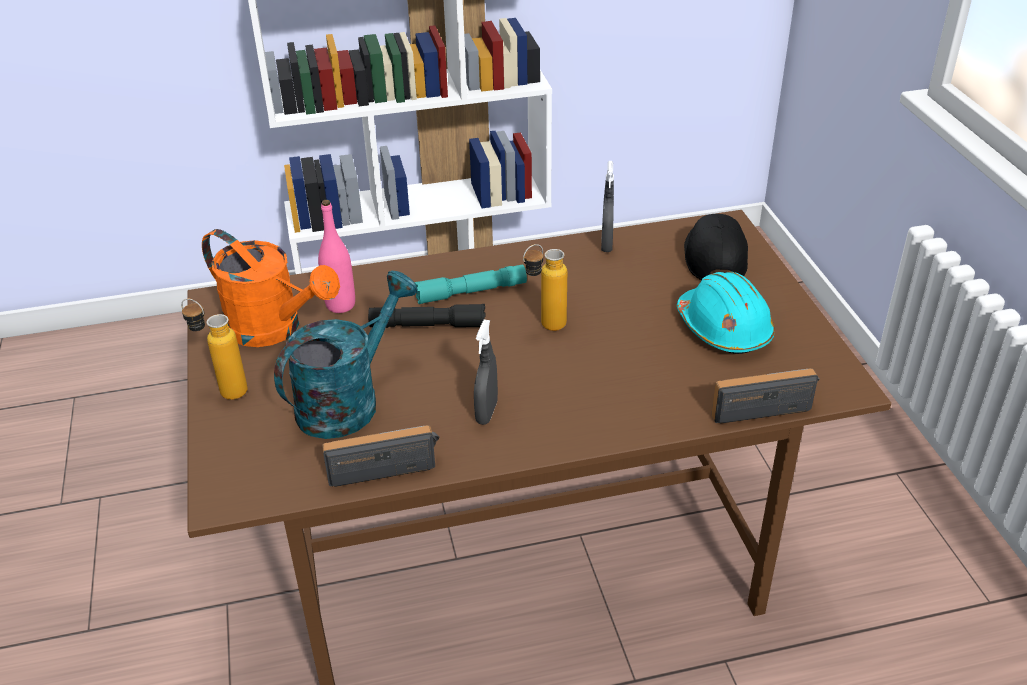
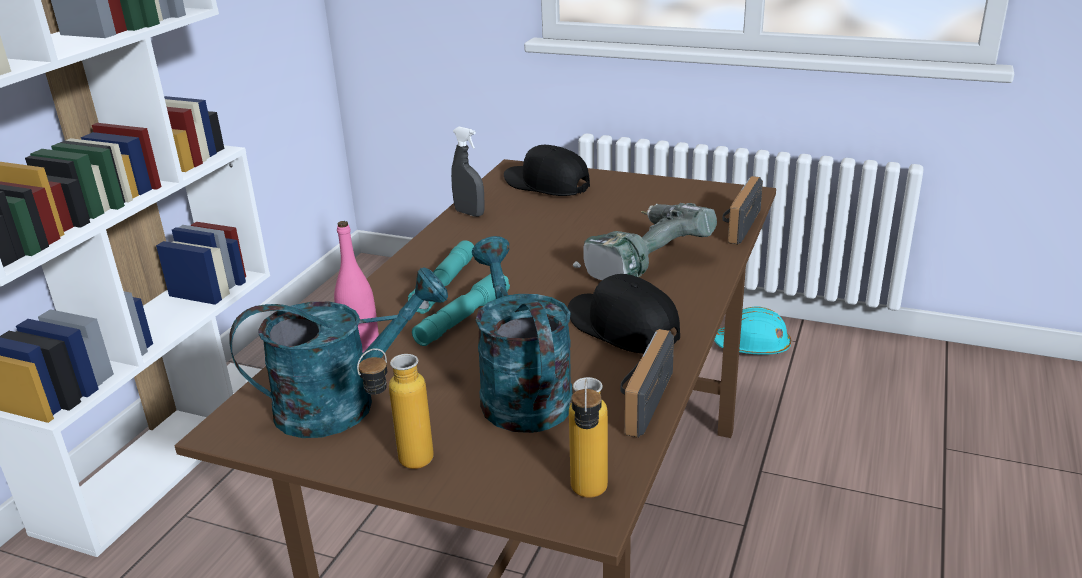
camera: 55 degrees left, 10 degrees down
orange watering can [202,229,340,347] -> turquoise watering can [229,267,448,438]
black flashlight [368,304,485,328] -> turquoise flashlight [412,273,510,346]
grey spray bottle [474,319,498,425] -> black cap [568,274,680,353]
bottle [523,244,567,331] -> bottle moved to [569,377,608,498]
turquoise hard hat [677,272,775,354] -> turquoise hard hat moved to [714,307,791,355]
none -> power drill [573,203,717,280]

